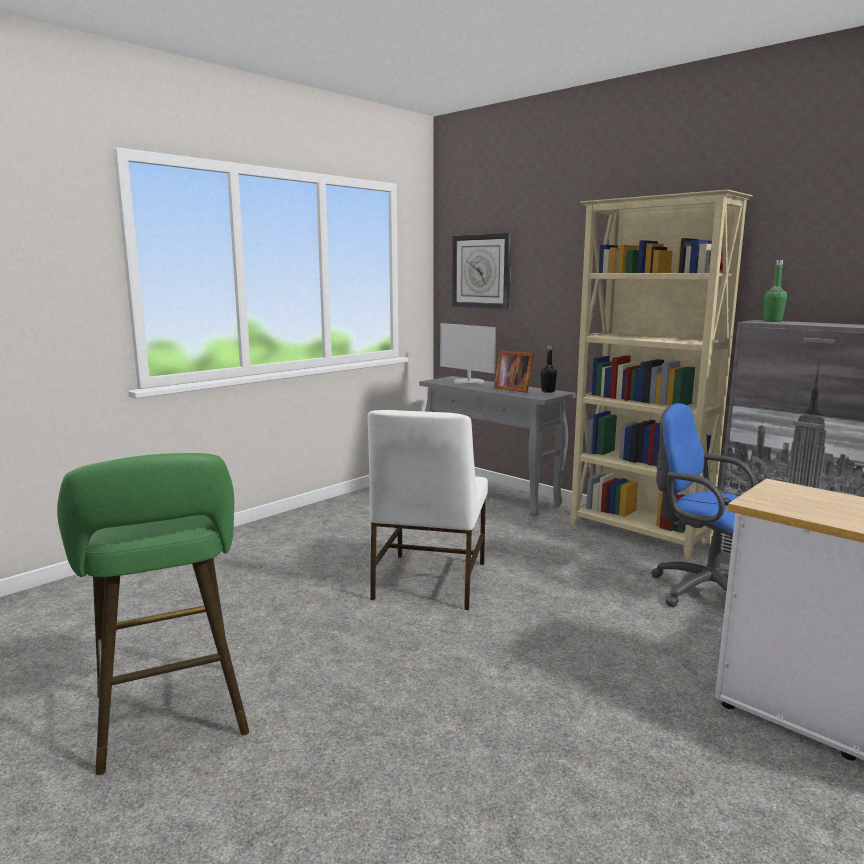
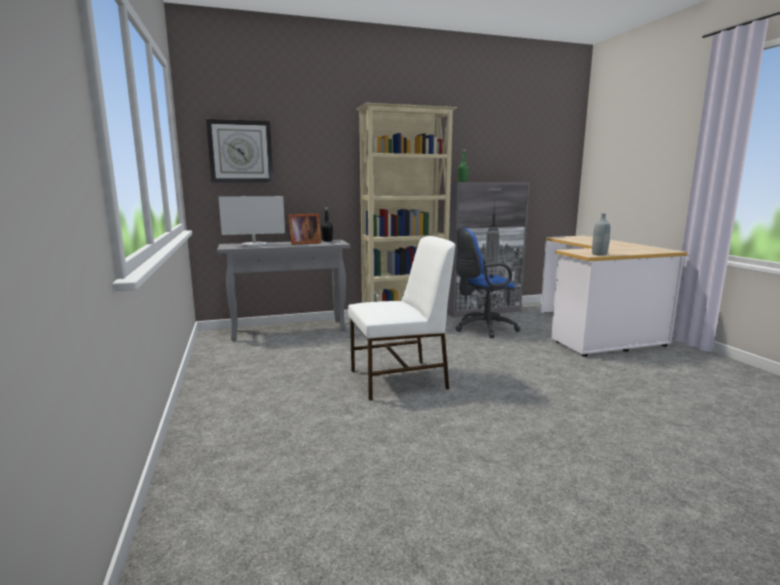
camera: 60 degrees left, 0 degrees up
green stool [57,453,249,775] -> none
white chair [368,410,488,610] -> white chair turned 60 degrees counterclockwise [348,236,455,401]
none -> grey bottle [592,213,610,256]

